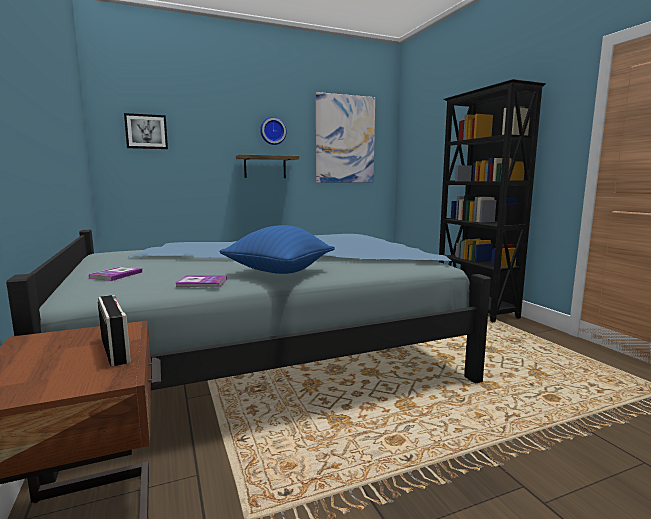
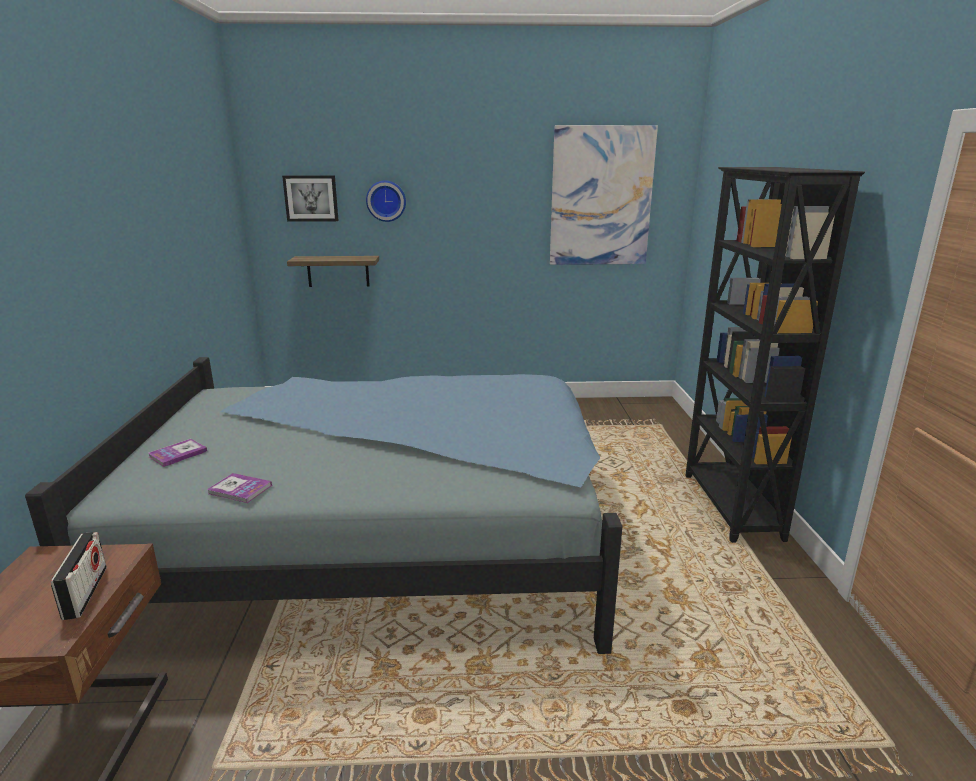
camera: 20 degrees right, 10 degrees up
blue pillow [219,225,335,274] -> none
shelf [236,154,299,178] -> shelf moved to [287,256,379,287]
wall clock [260,117,287,145] -> wall clock moved to [366,180,406,222]

